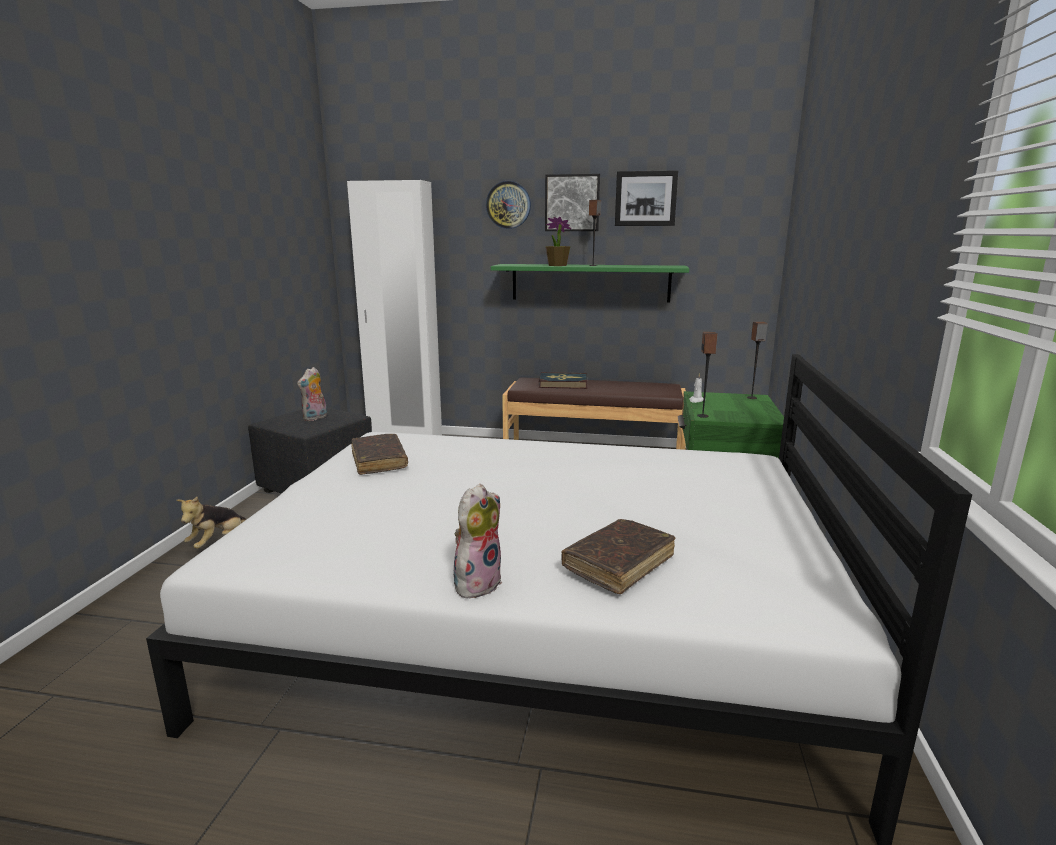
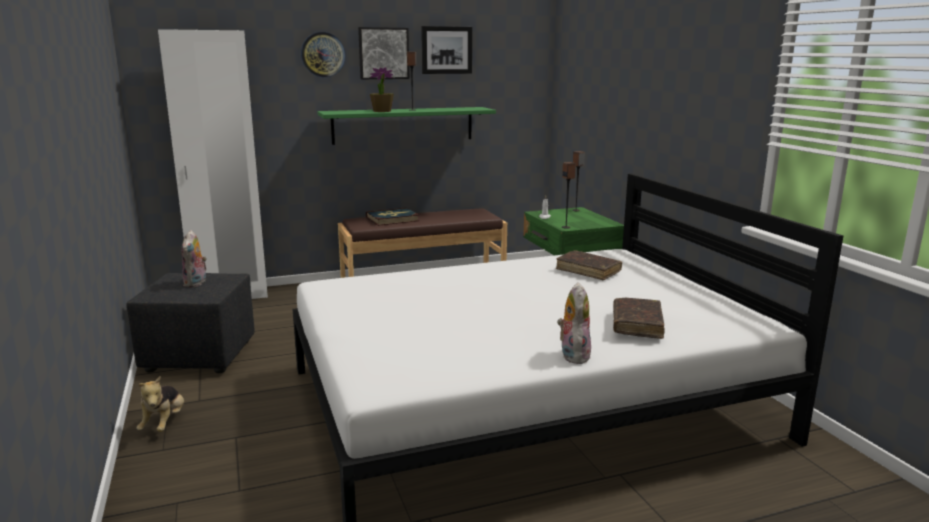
camera: 30 degrees left, 0 degrees up
brown book [351,434,408,475] -> brown book moved to [556,250,622,280]

